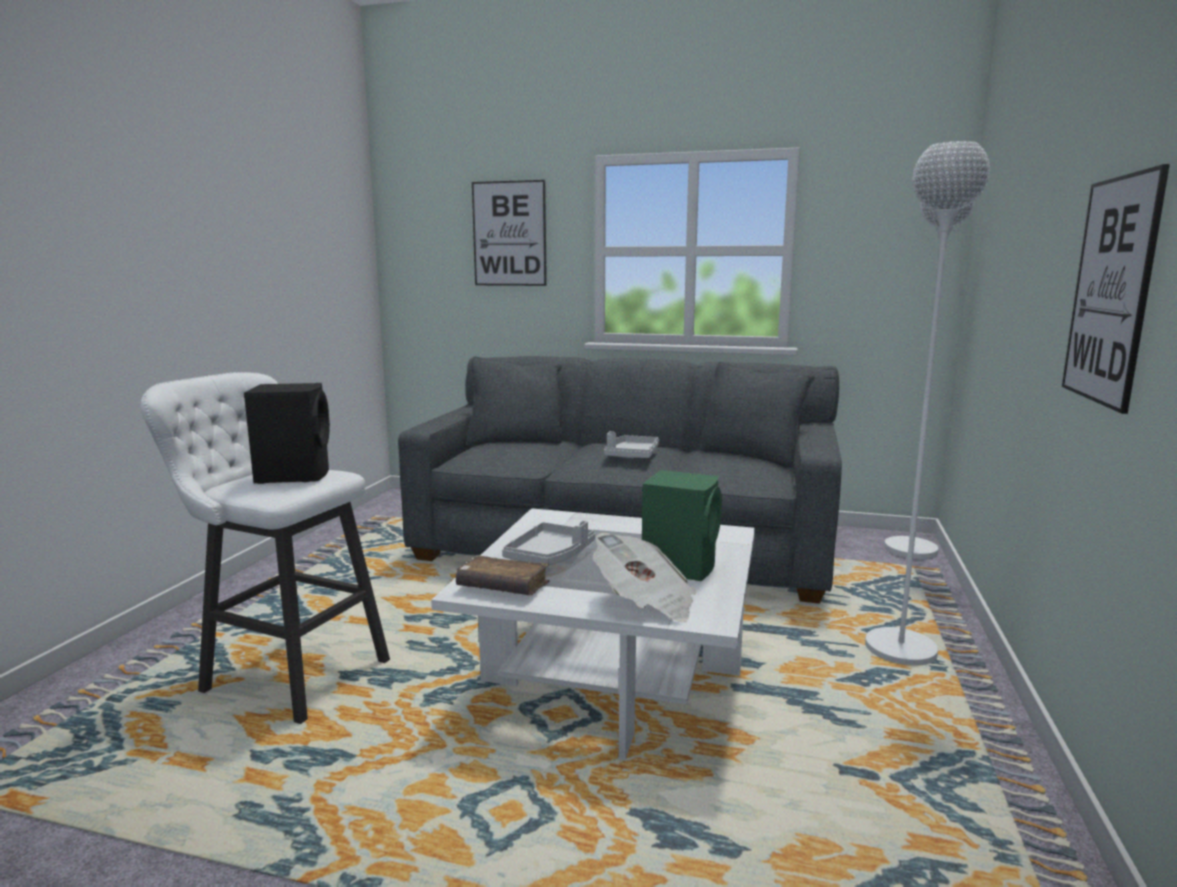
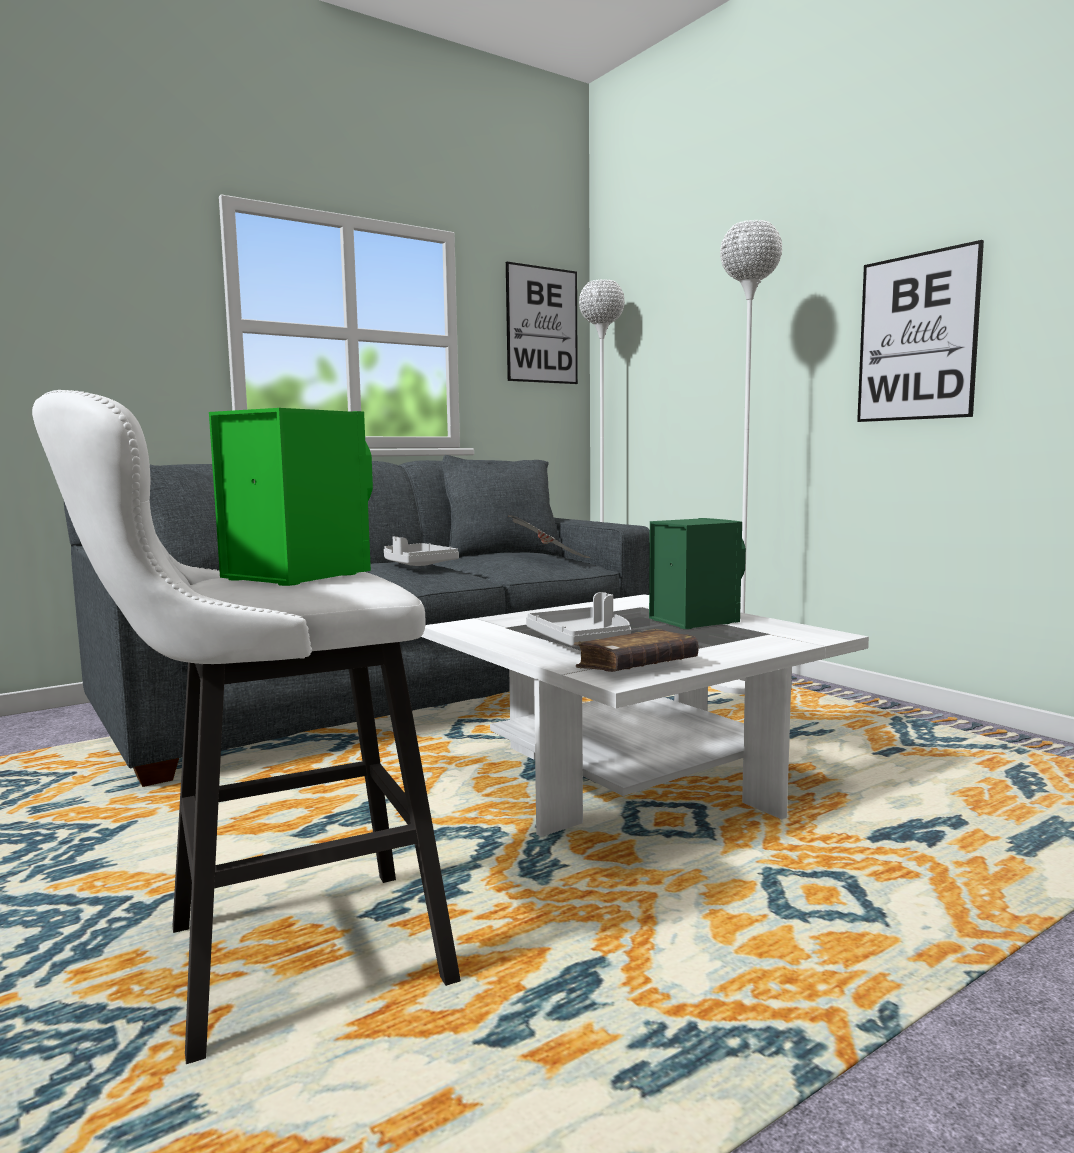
camera: 50 degrees left, 5 degrees down
black speaker [244,383,330,484] -> green speaker [209,408,373,586]
picture [472,180,547,286] -> picture moved to [506,262,578,384]
newspaper [592,533,696,622] -> newspaper moved to [508,515,590,558]

